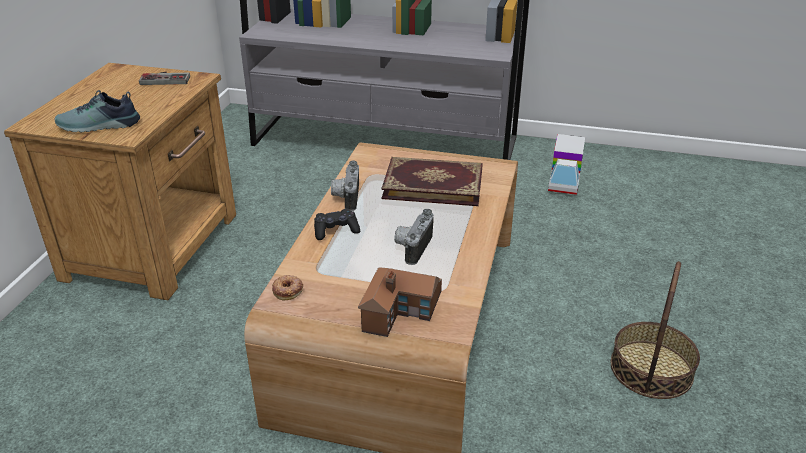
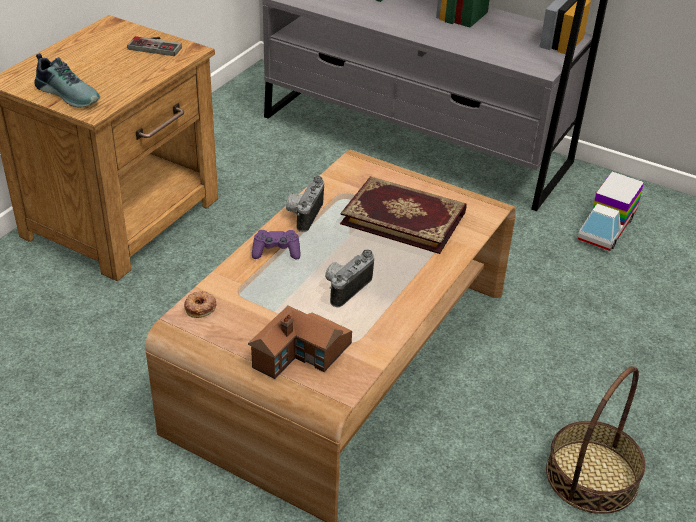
camera: 15 degrees right, 5 degrees up
shoe [54,90,140,132] -> shoe turned 150 degrees counterclockwise [34,53,100,108]
black game controller [314,209,360,240] -> purple game controller [252,230,301,260]

